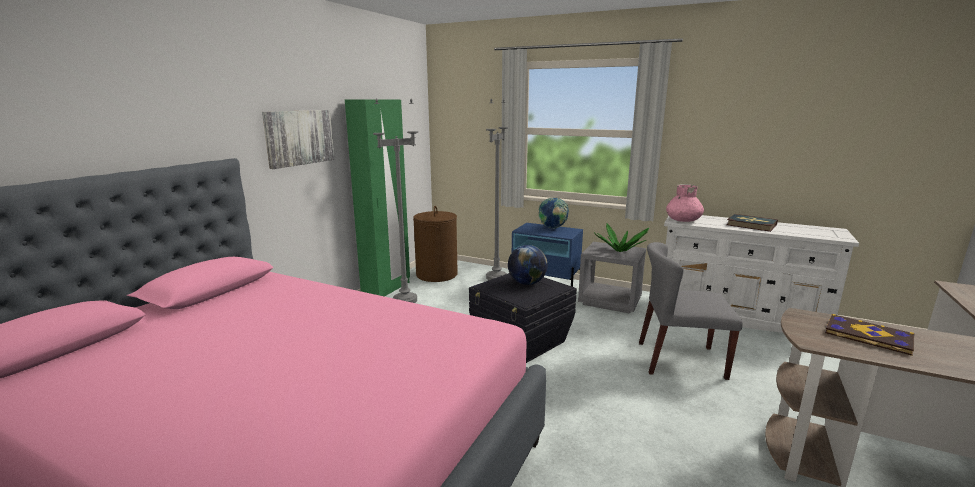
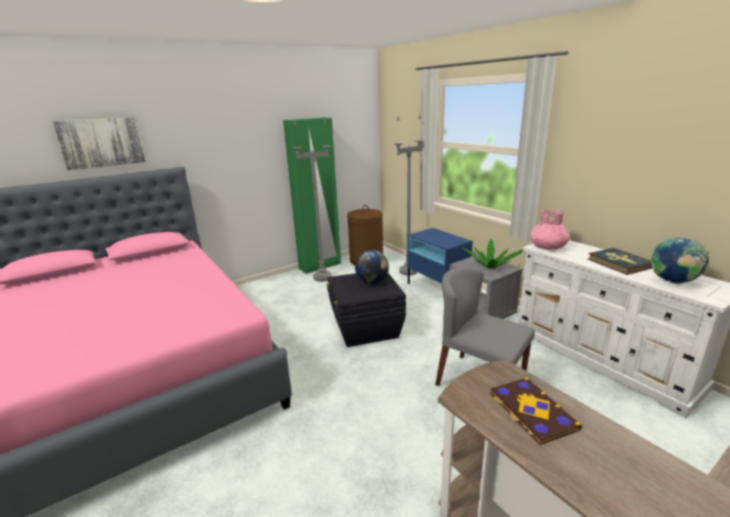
camera: 30 degrees right, 5 degrees up
picture [262,110,334,169] -> picture moved to [53,117,146,170]
globe [539,198,569,229] -> globe moved to [651,237,709,284]

